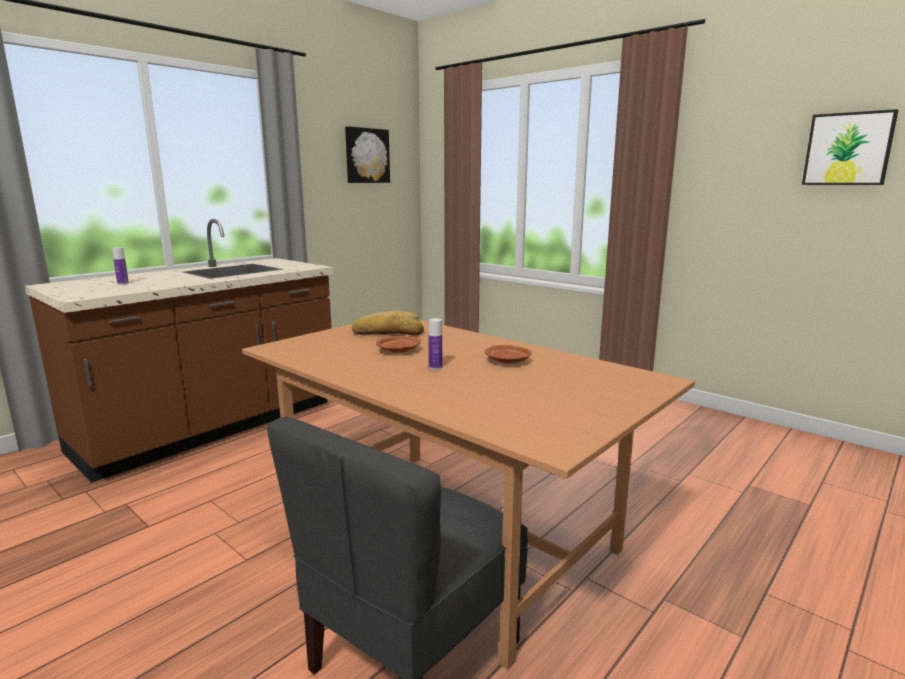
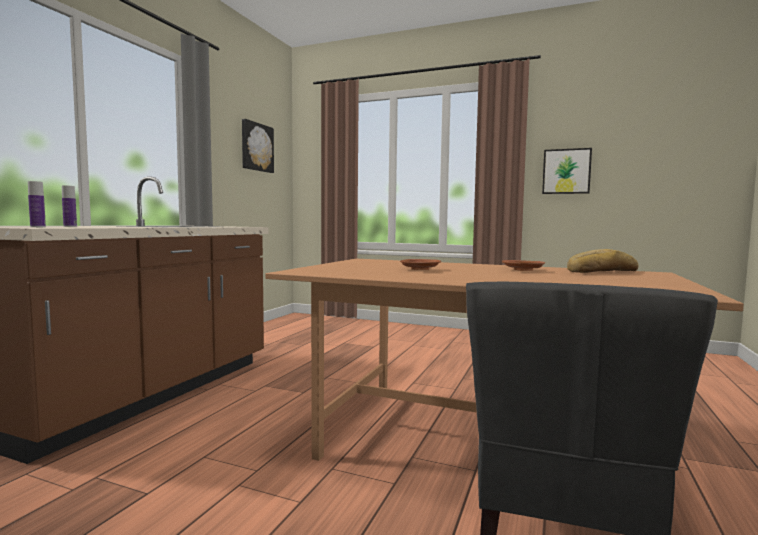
camera: 20 degrees left, 10 degrees down
bread [352,311,424,335] -> bread moved to [567,249,638,273]
bottle [428,318,442,370] -> bottle moved to [28,181,46,227]
picture [802,109,898,185] -> picture moved to [542,148,592,194]

